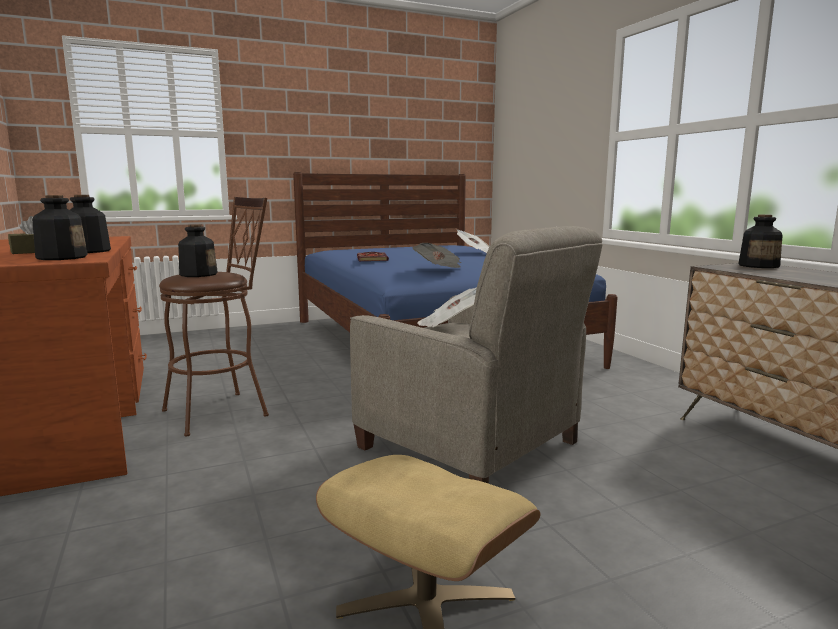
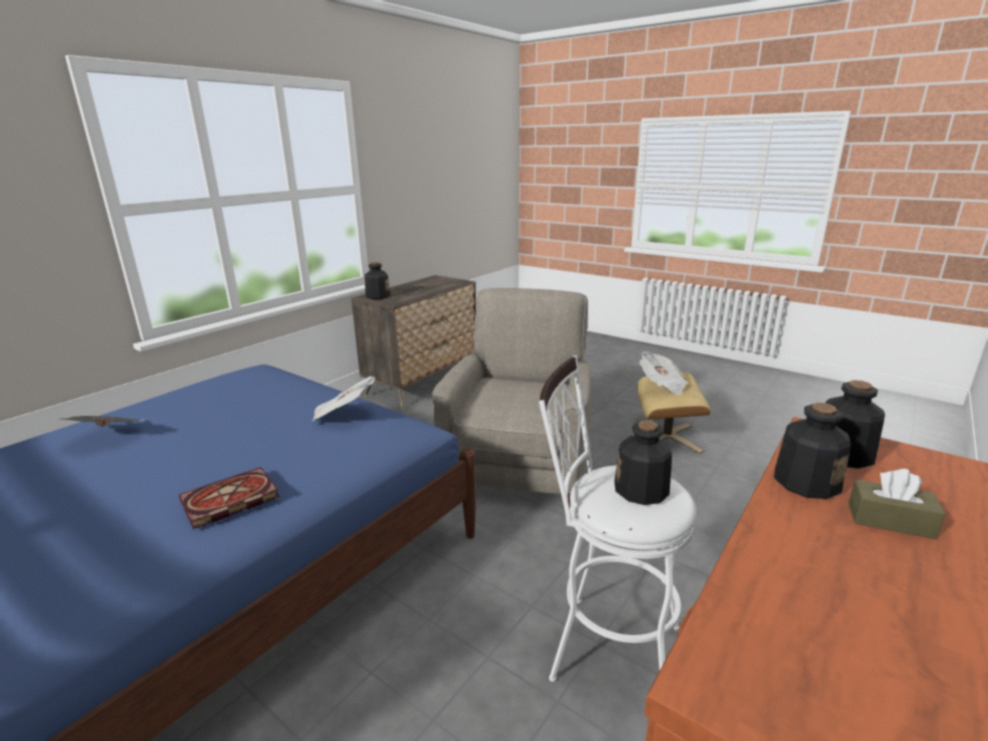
camera: 120 degrees left, 10 degrees up
brown stool [159,197,269,436] -> white stool [539,356,697,682]
newspaper [417,287,477,327] -> newspaper moved to [639,352,688,395]

